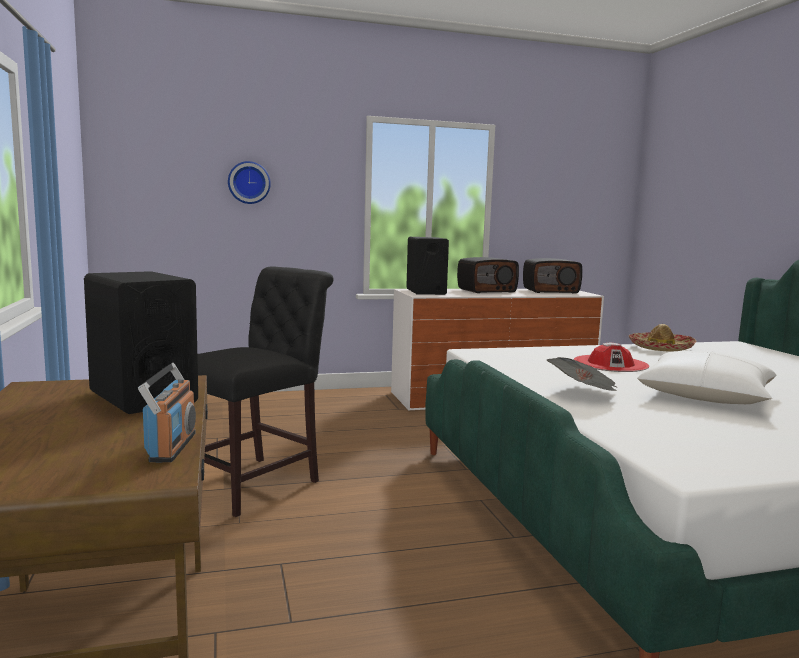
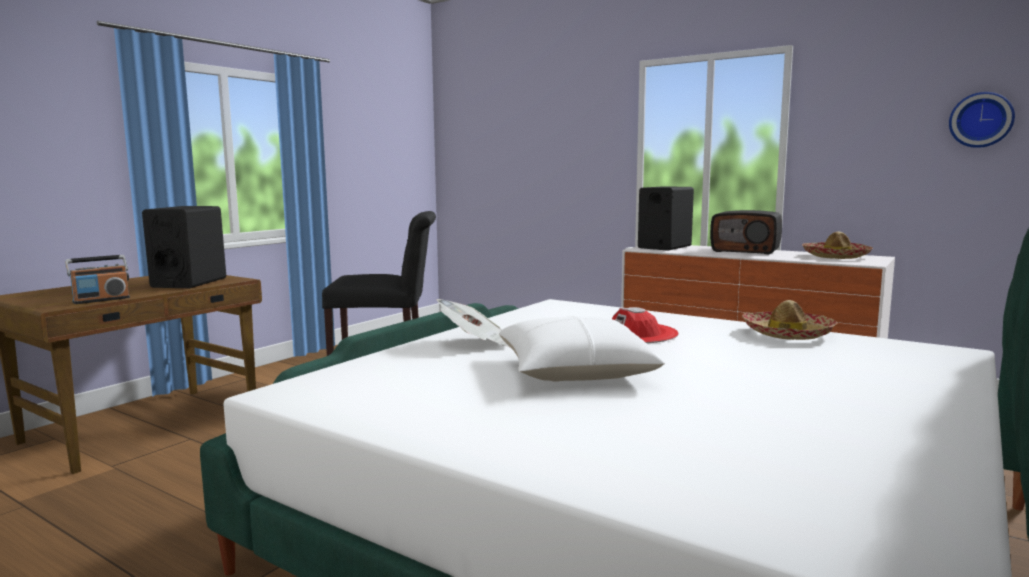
camera: 50 degrees right, 0 degrees up
wall clock [228,161,271,204] -> wall clock moved to [949,92,1015,148]
radio [523,258,582,294] -> hat [802,231,873,259]

